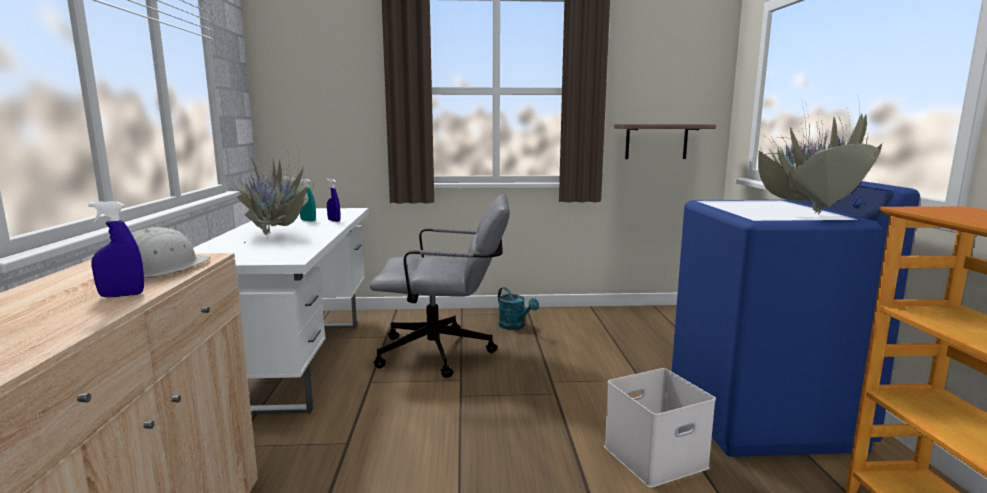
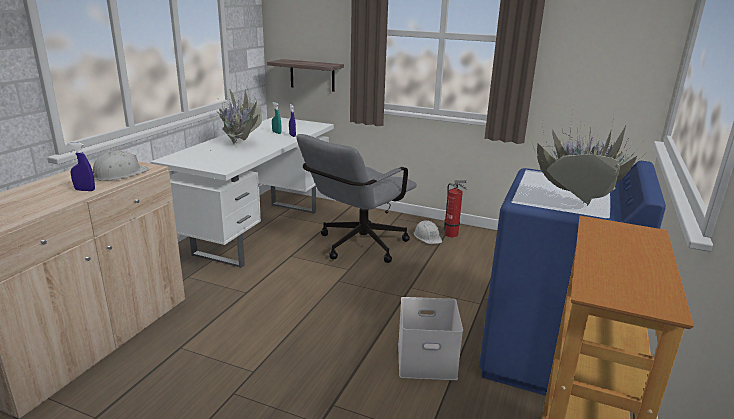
camera: 25 degrees right, 10 degrees up
grey office chair [370,194,510,378] -> grey office chair turned 105 degrees clockwise [296,134,417,263]
turquoise watering can [498,287,539,330] -> white hard hat [414,220,442,244]
shelf [614,124,716,159] -> shelf moved to [267,59,344,92]
none -> fire extinguisher [444,180,468,237]

